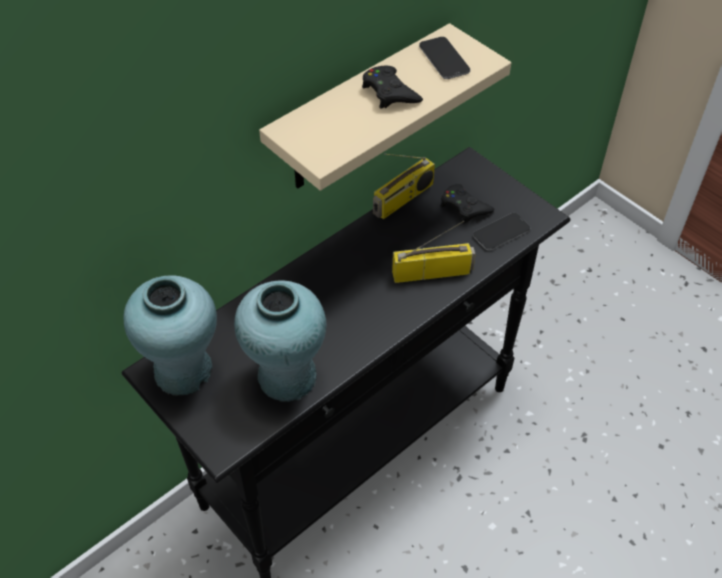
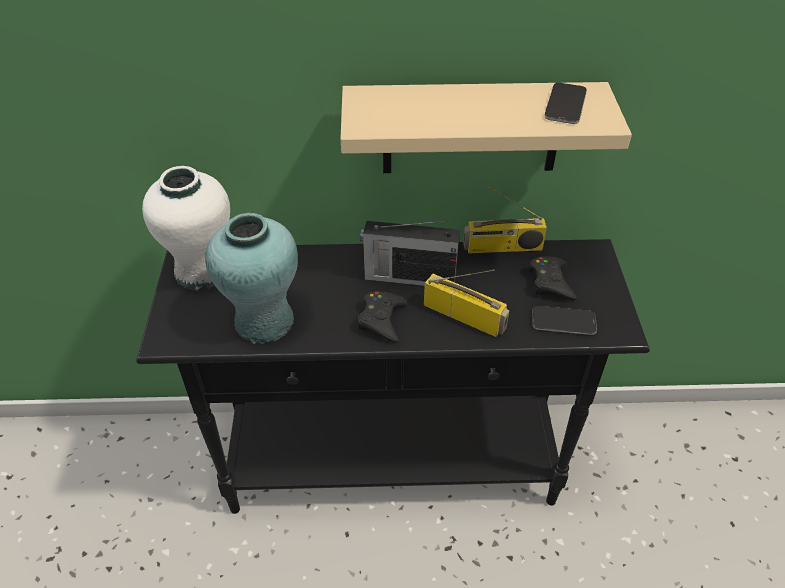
camera: 40 degrees right, 5 degrees down
turquoise vase [124,275,217,396] -> white vase [142,166,230,291]
black game controller [362,66,423,109] -> black game controller moved to [358,291,408,342]
none -> radio [360,221,460,286]

